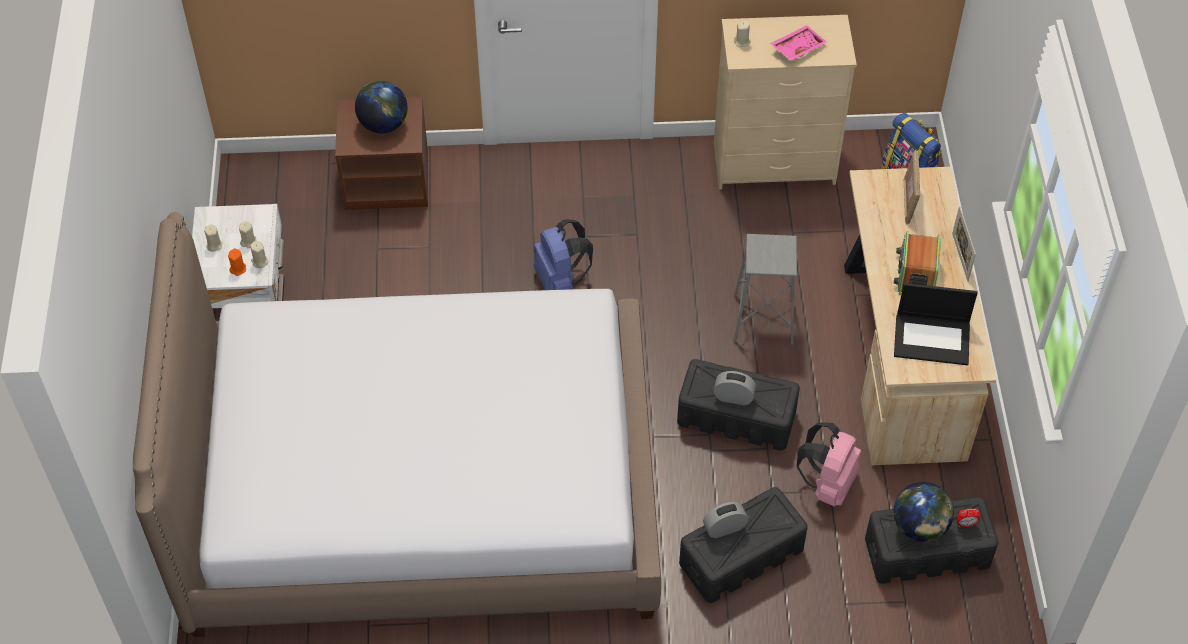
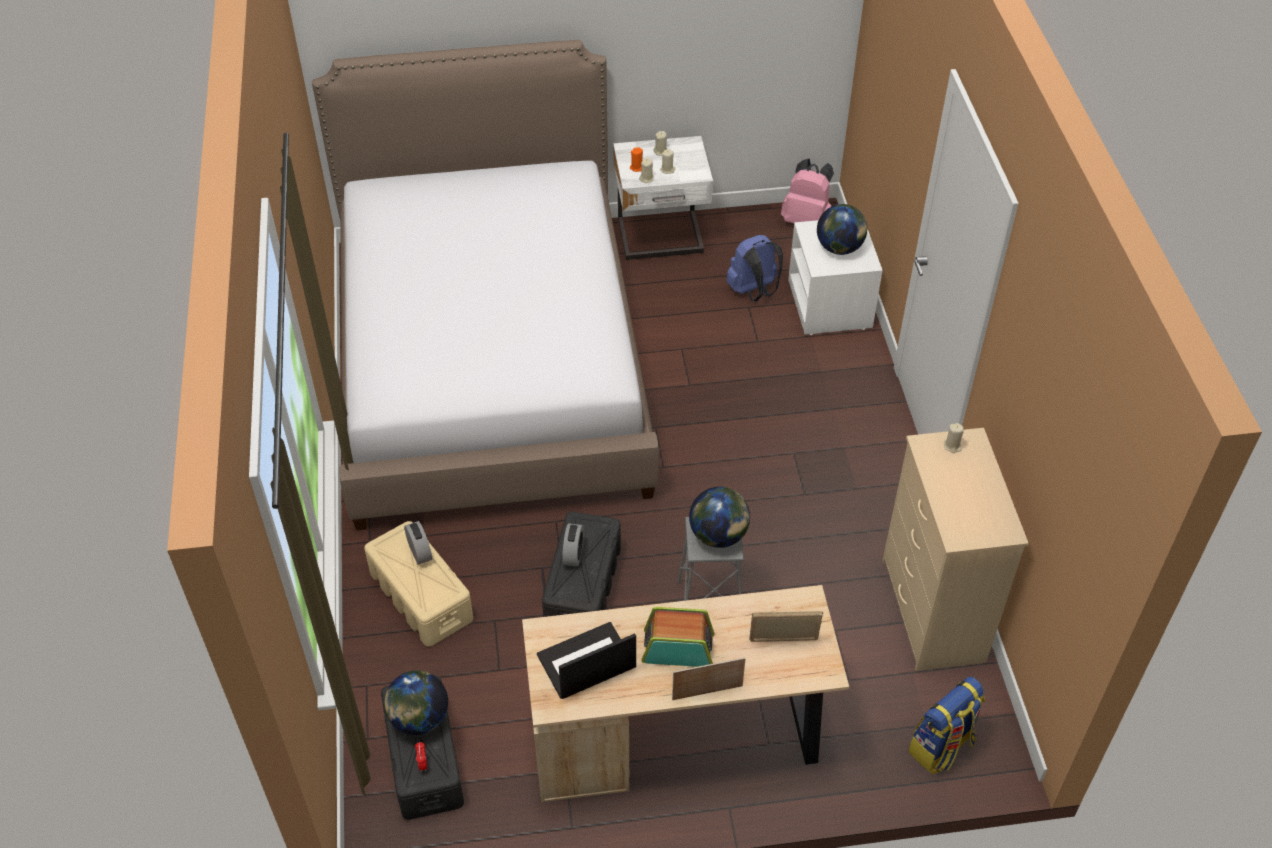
camera: 85 degrees right, 5 degrees down
brown nightstand [335,97,429,210] -> white nightstand [788,220,883,335]
blue backpack [533,219,593,290] -> blue backpack moved to [726,235,783,302]
black storage box [679,487,808,603] -> beige storage box [364,521,473,647]
pink tray [770,25,827,61] -> none
pink backpack [797,422,861,507] -> pink backpack moved to [781,158,834,223]
laptop [894,283,977,365] -> laptop turned 60 degrees clockwise [537,622,636,699]
none -> globe [689,487,750,548]

